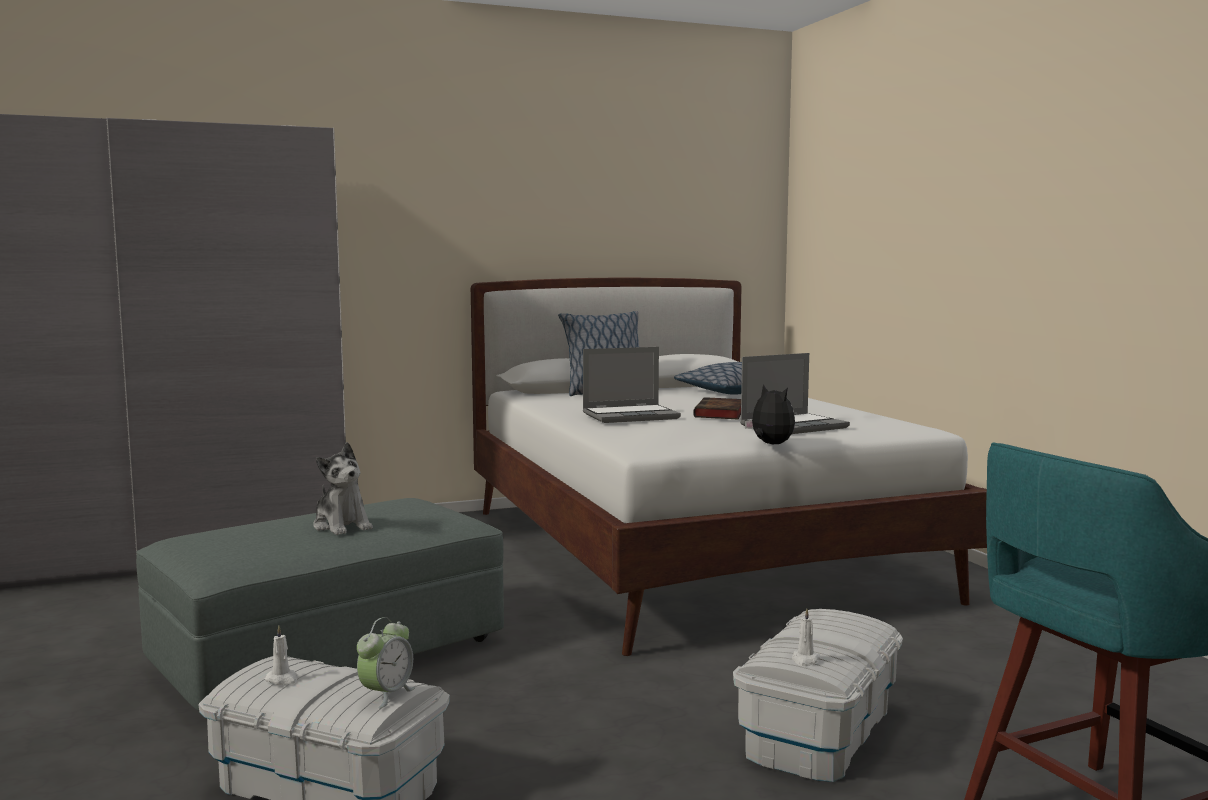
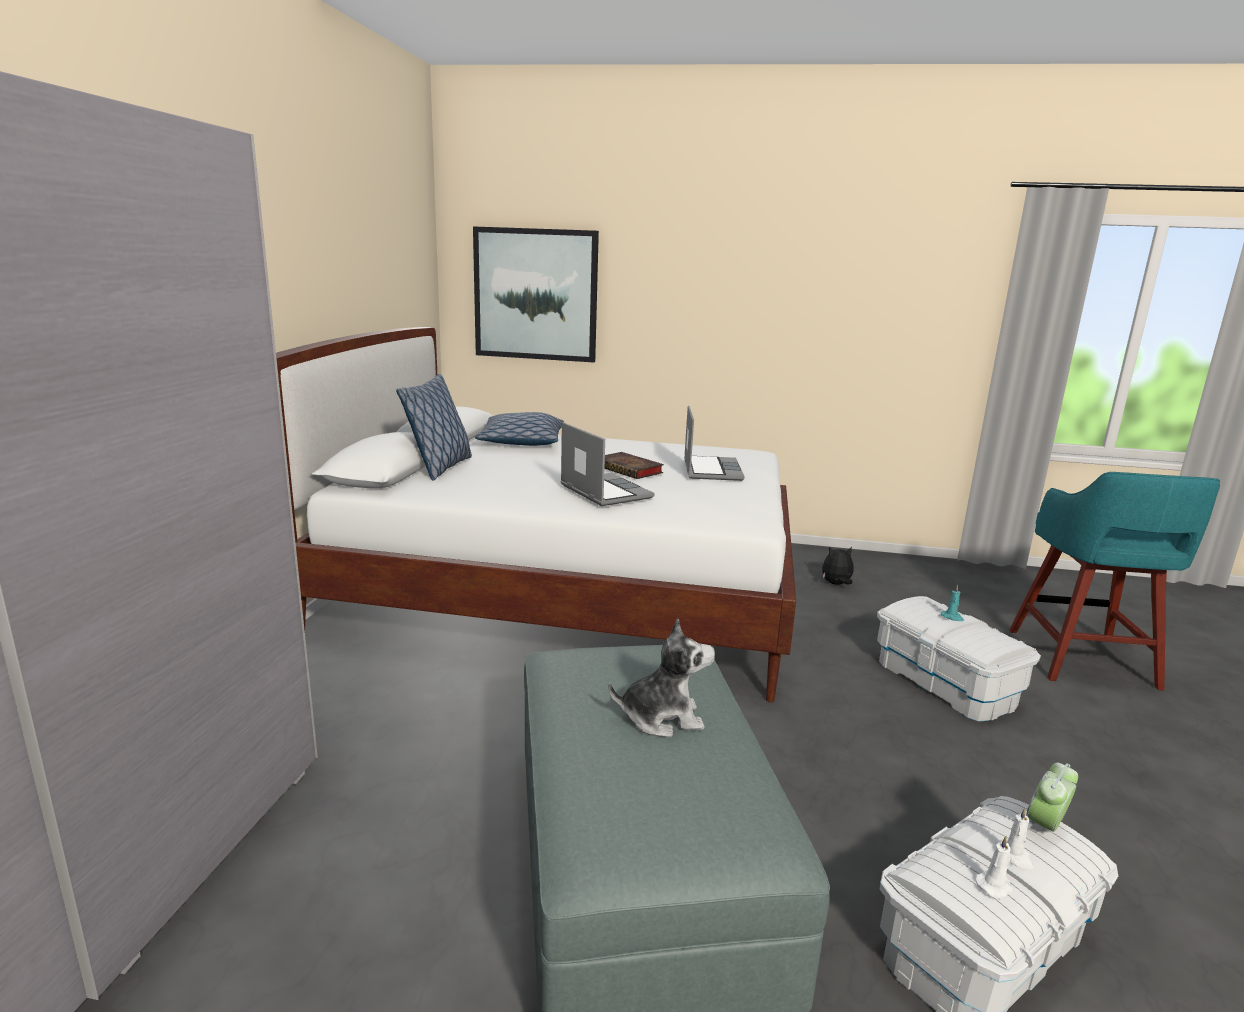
camera: 60 degrees left, 10 degrees up
alarm clock [357,617,415,708] -> alarm clock turned 105 degrees counterclockwise [1026,762,1078,832]
laptop [583,347,681,423] -> laptop turned 45 degrees counterclockwise [560,422,655,506]
plush toy [745,384,795,444] -> plush toy moved to [822,547,854,585]
white candle [792,609,820,666] -> white candle moved to [995,807,1034,870]
none -> picture [473,226,599,362]
none -> turquoise candle [941,585,964,621]

